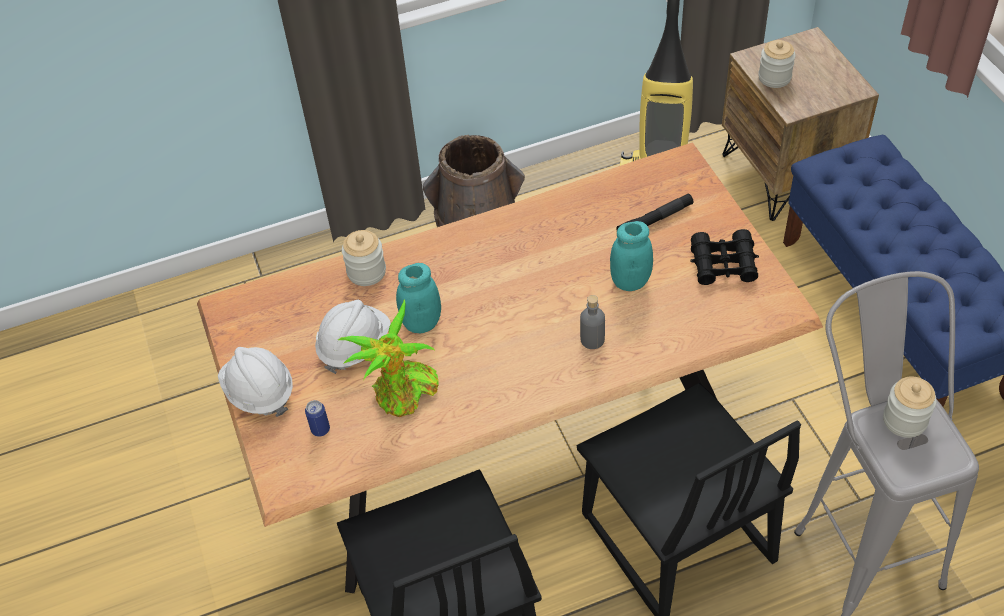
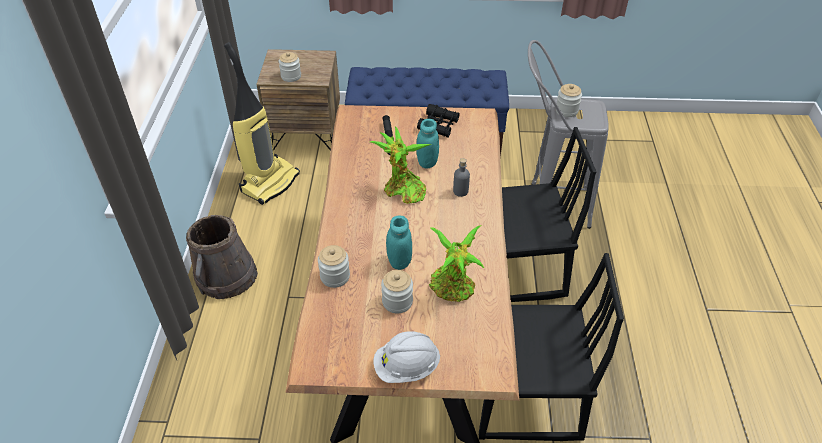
camera: 70 degrees left, 5 degrees down
can [305,400,330,436] -> none
white hard hat [315,300,391,374] -> jar [381,270,413,314]
none -> potted plant [370,126,431,204]

